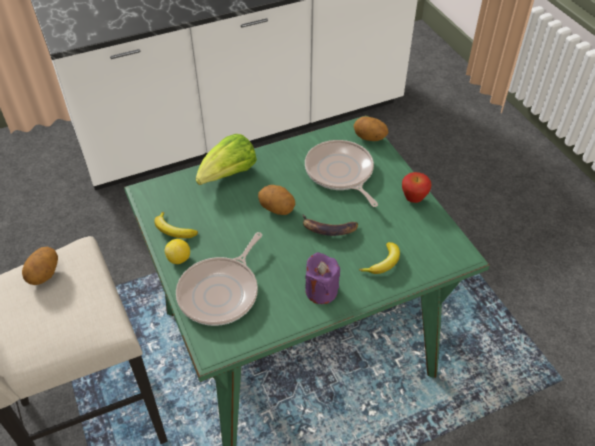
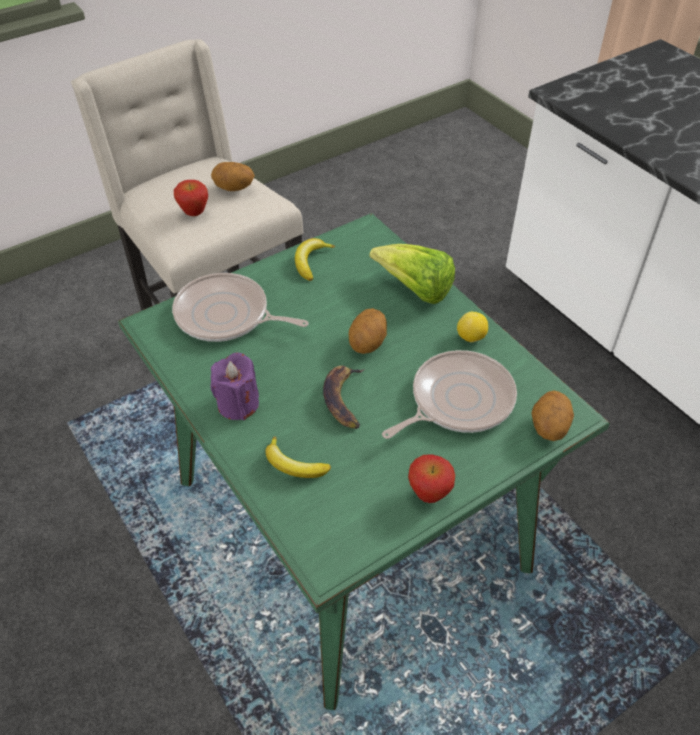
camera: 80 degrees right, 0 degrees up
lemon [165,239,190,264] -> lemon moved to [457,312,488,343]
none -> apple [174,180,208,216]

